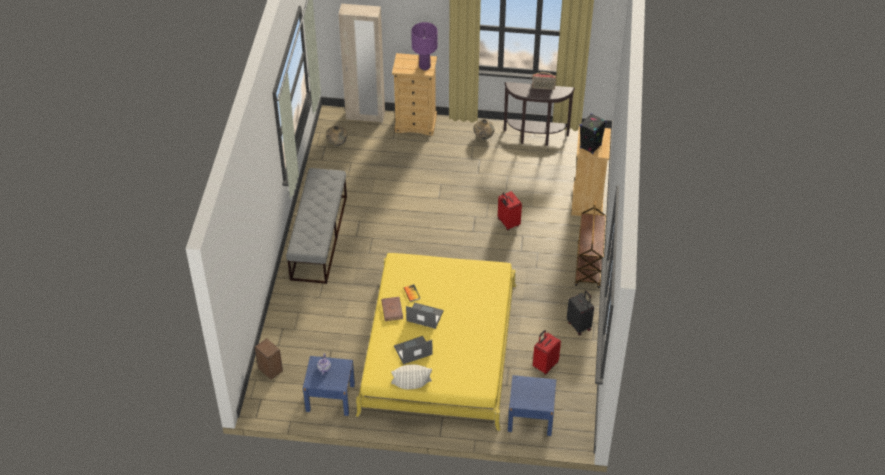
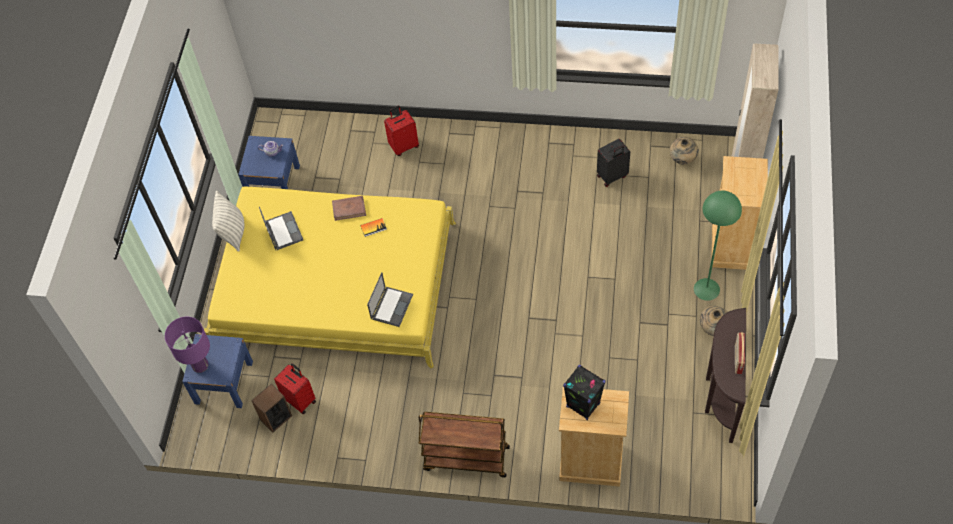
camera: 95 degrees right, 10 degrees up
speaker [255,338,283,380] -> speaker moved to [251,384,292,433]
grey bench [286,168,347,284] -> none
laptop [406,302,444,329] -> laptop moved to [367,272,413,327]
purple table lamp [411,22,437,70] -> purple table lamp moved to [165,317,210,373]
red suitcase [498,191,522,230] -> red suitcase moved to [384,106,419,156]
black suitcase [567,290,594,336] -> black suitcase moved to [597,139,630,187]
none -> green floor lamp [694,191,742,301]

